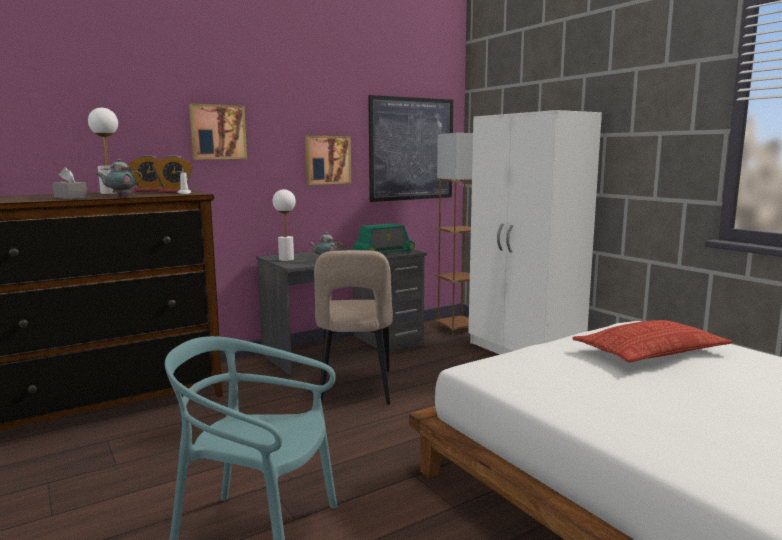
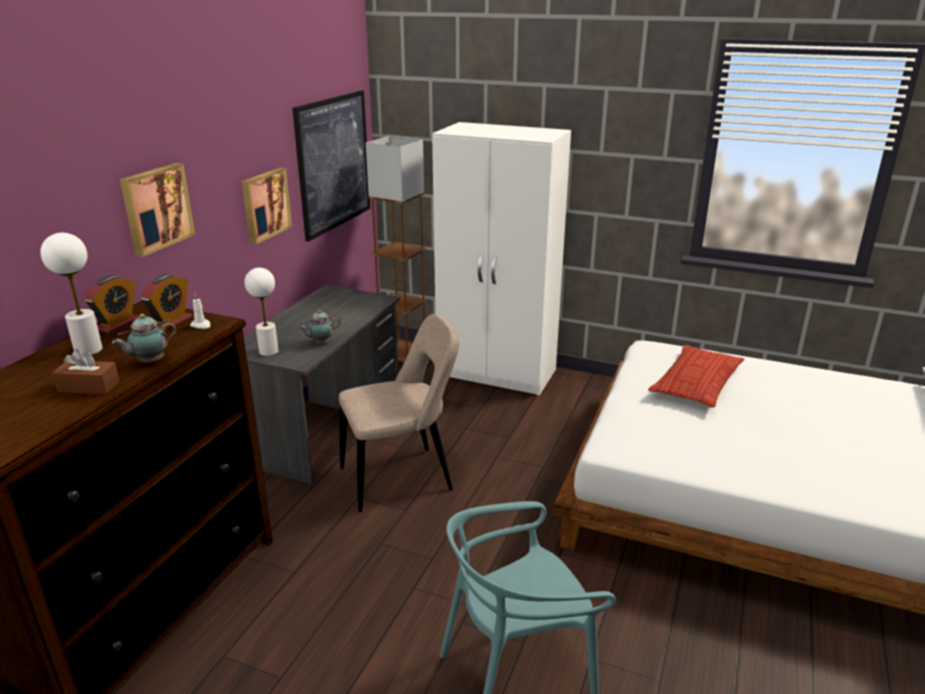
camera: 35 degrees left, 15 degrees up
grey tissue box [52,167,88,199] -> brown tissue box [52,349,119,395]
beige chair [314,250,393,405] -> beige chair turned 75 degrees counterclockwise [339,314,459,512]
radio [354,223,415,253] -> none

